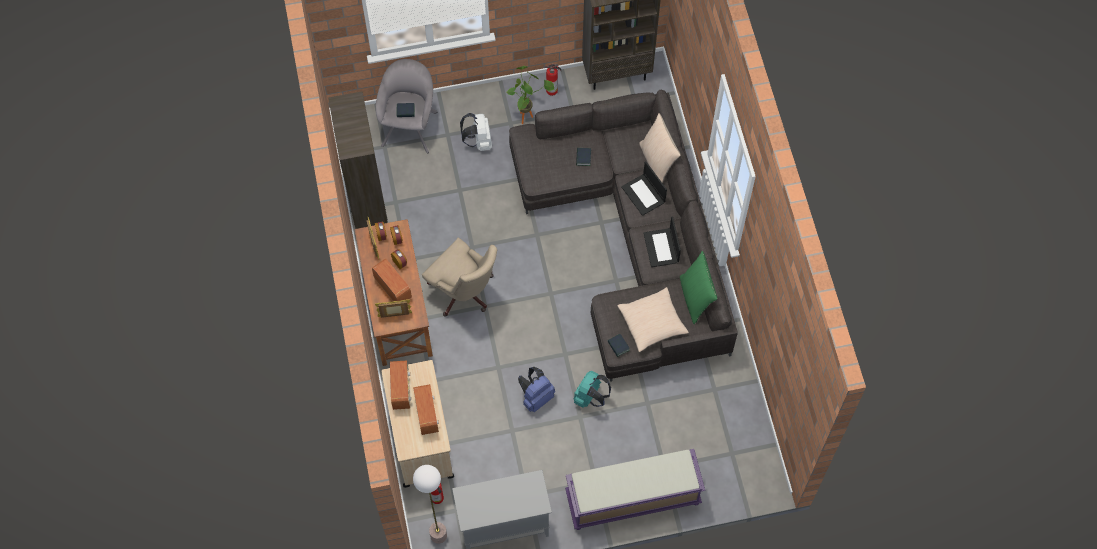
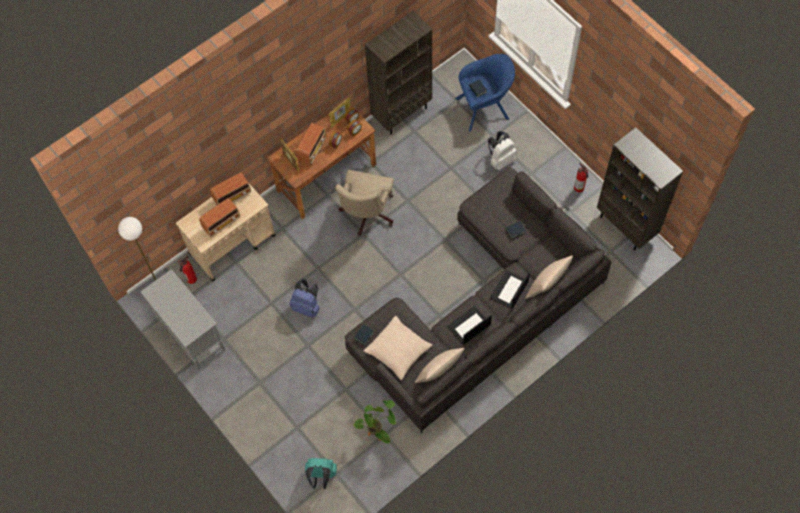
camera: 65 degrees right, 0 degrees up
grey armchair [376,59,438,153] -> blue armchair [455,54,515,132]
potted plant [507,66,554,124] -> potted plant moved to [354,400,396,443]
purple bench [565,449,705,530] -> none
turquoise backpack [574,371,611,408] -> turquoise backpack moved to [305,458,337,489]
green pillow [680,251,717,324] -> beige pillow [415,348,465,383]

